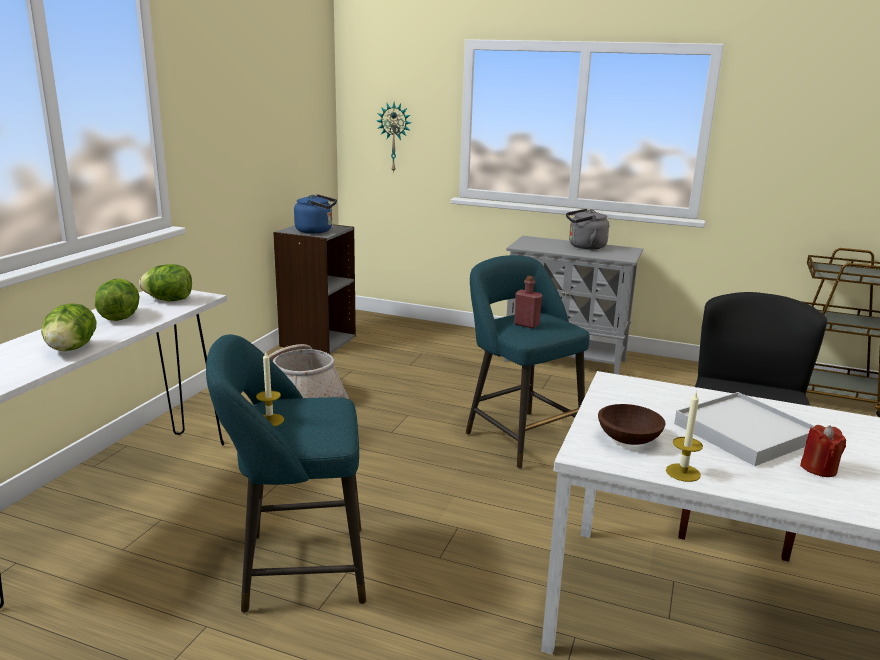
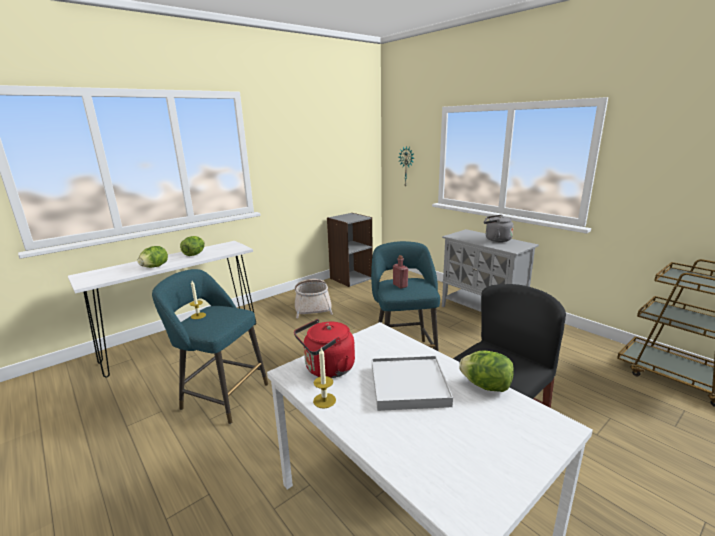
camera: 30 degrees right, 0 degrees up
lettuce [139,264,192,301] -> lettuce moved to [459,350,514,392]
blue kettle [294,194,337,234] -> none
brown bowl [598,404,666,445] -> red kettle [294,319,355,378]
red candle [800,425,846,477] -> none

